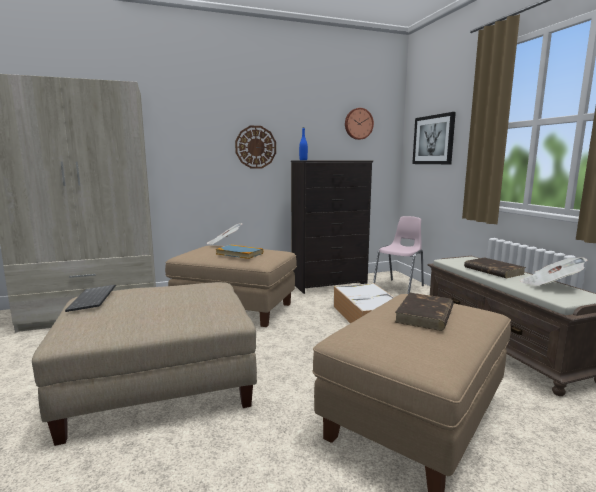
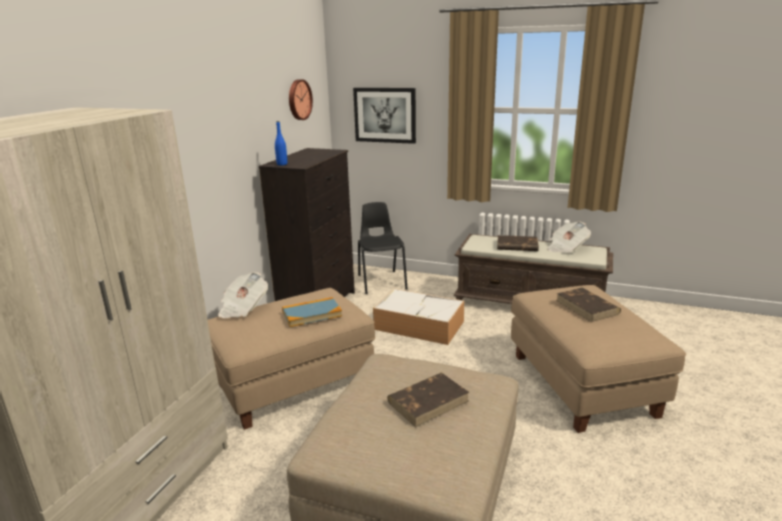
camera: 50 degrees left, 10 degrees up
keyboard [65,285,116,312] -> none
wall clock [235,126,276,169] -> none
pink chair [373,216,424,294] -> black chair [358,202,408,294]
none -> brown book [387,373,470,427]

